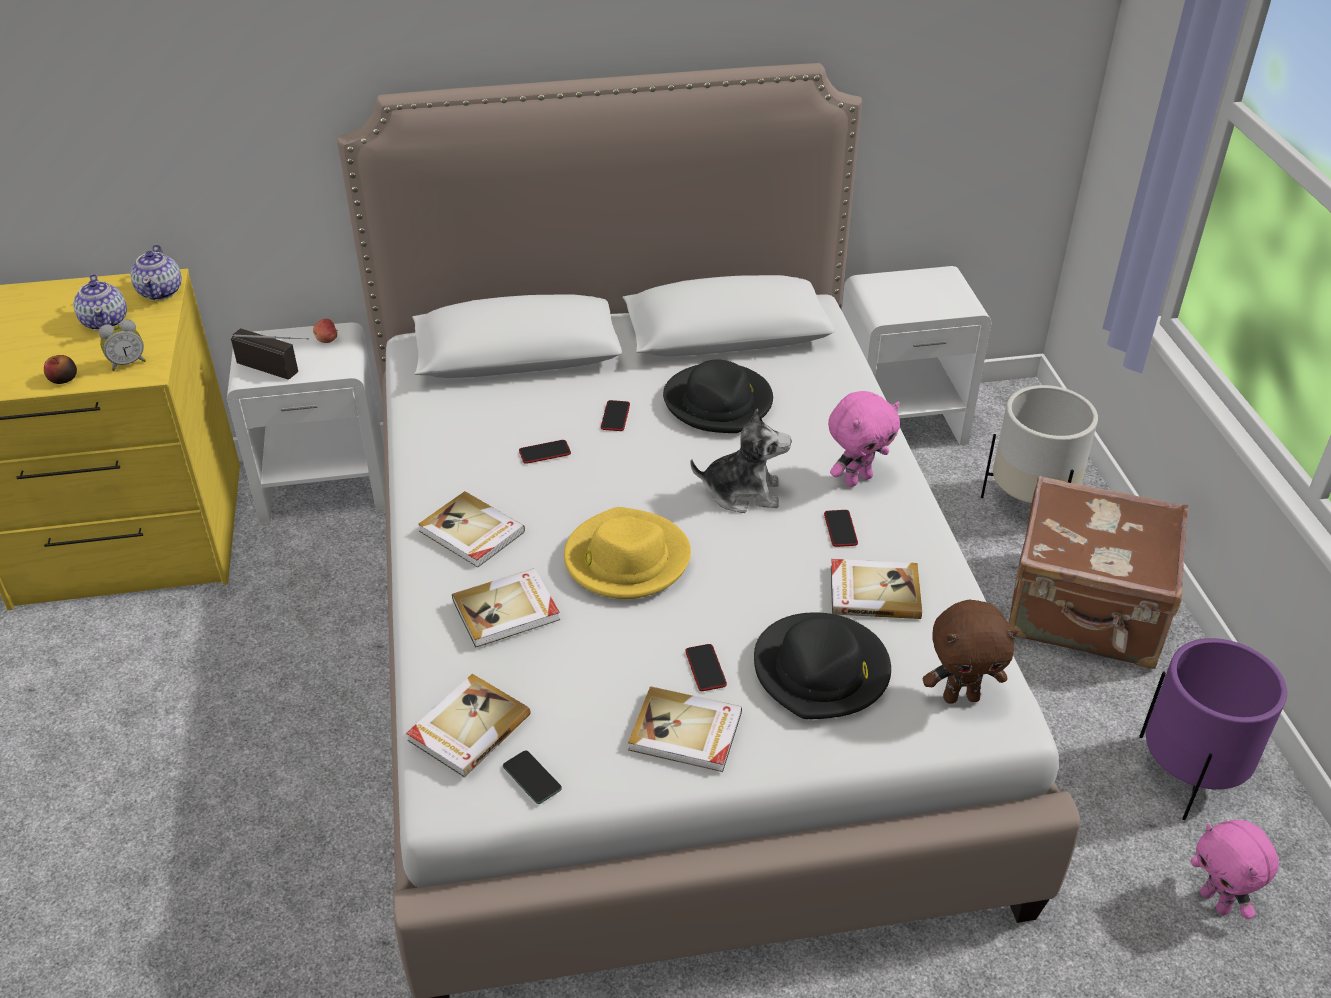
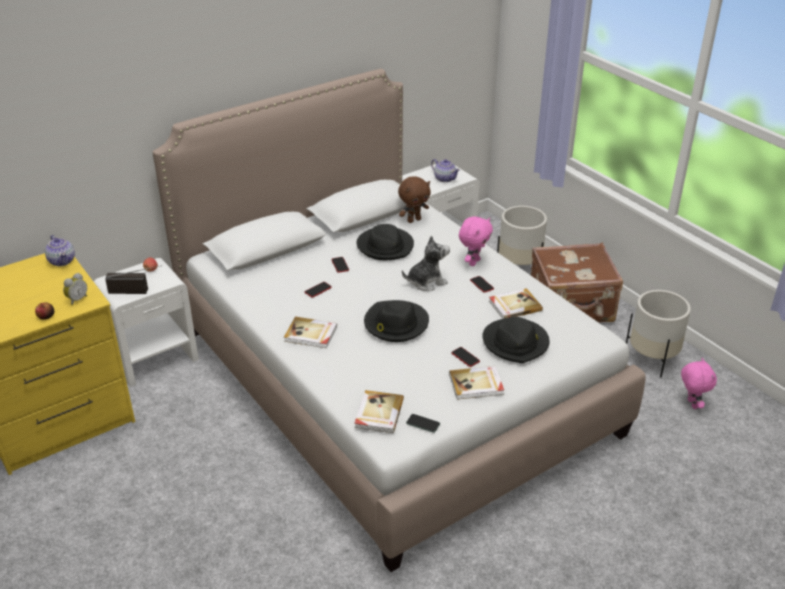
camera: 25 degrees left, 5 degrees down
teapot [73,274,127,331] -> teapot moved to [431,159,460,182]
book [452,568,560,648] -> none
yellow hat [564,507,691,599] -> black hat [364,300,429,342]
brown plush toy [923,600,1018,704] -> brown plush toy moved to [398,176,431,223]
purple planter [1139,638,1287,820] -> white planter [626,290,691,378]
pink plush toy [1191,820,1279,919] -> pink plush toy turned 135 degrees counterclockwise [681,358,717,409]

